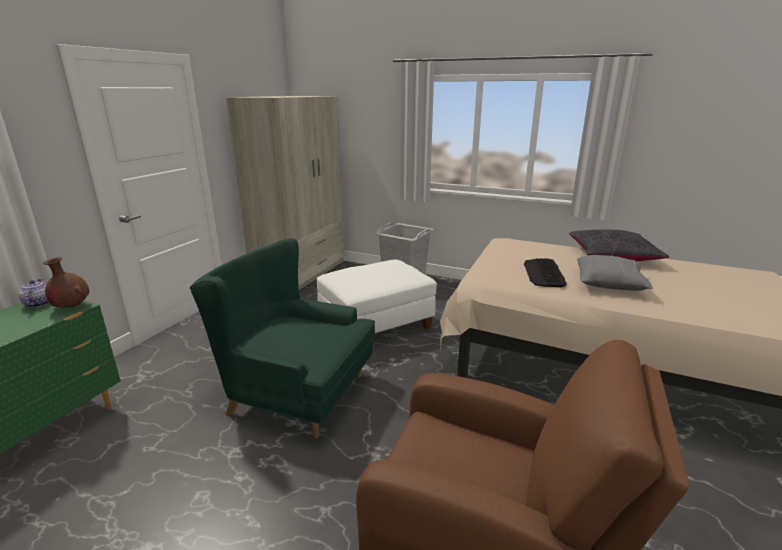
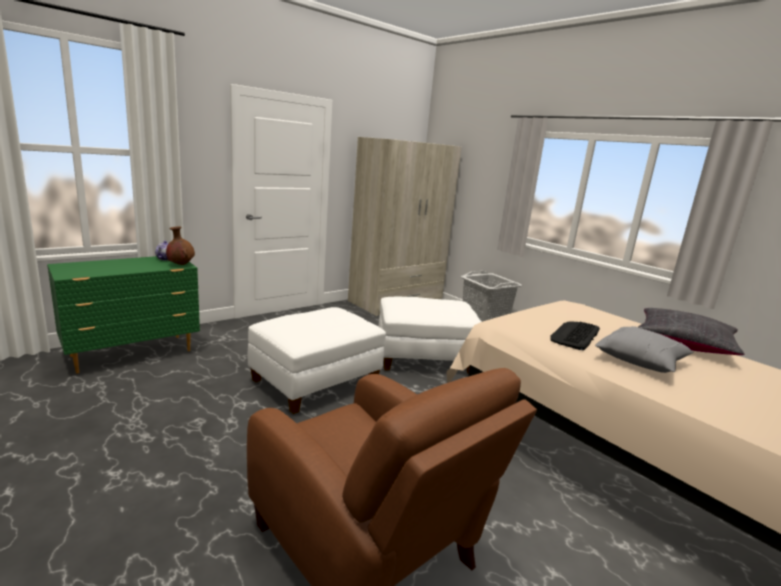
camera: 25 degrees right, 5 degrees down
green armchair [190,238,375,438] -> white ottoman [248,307,386,414]

